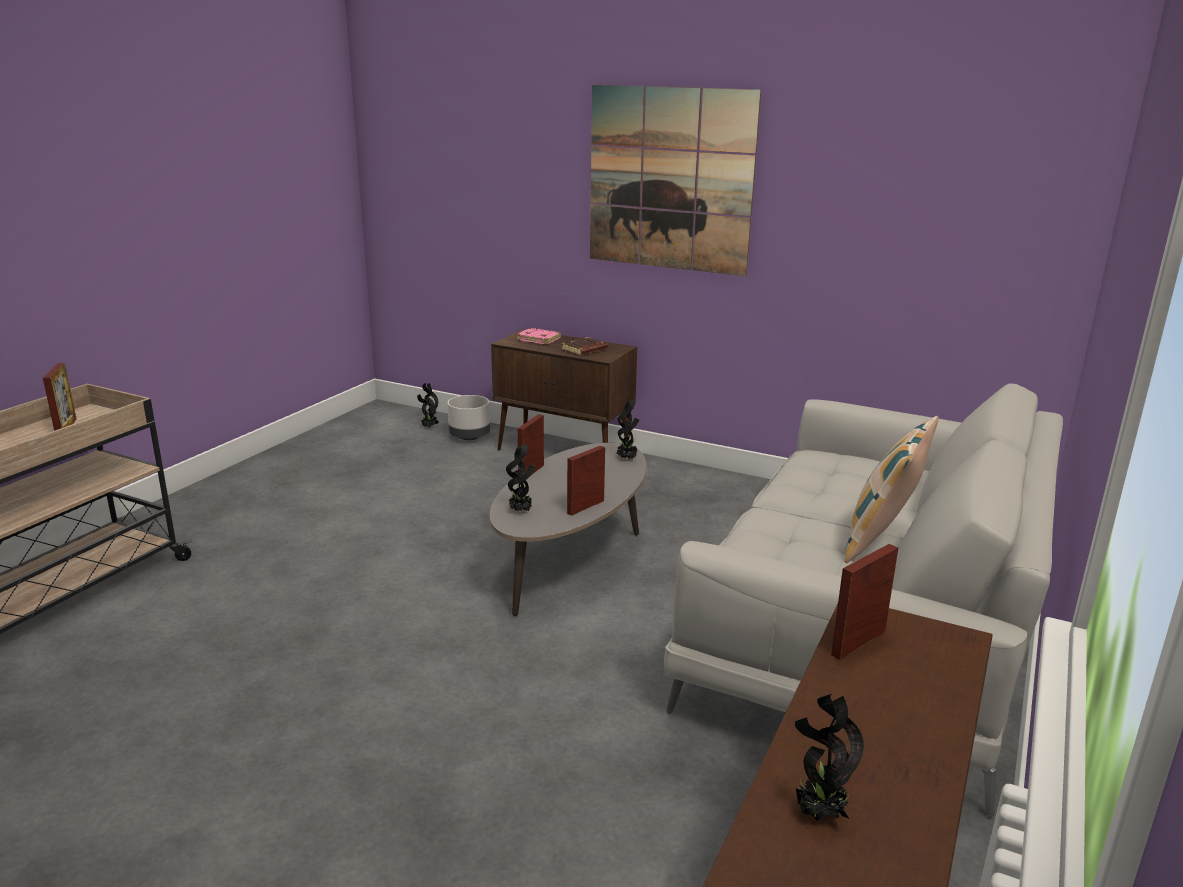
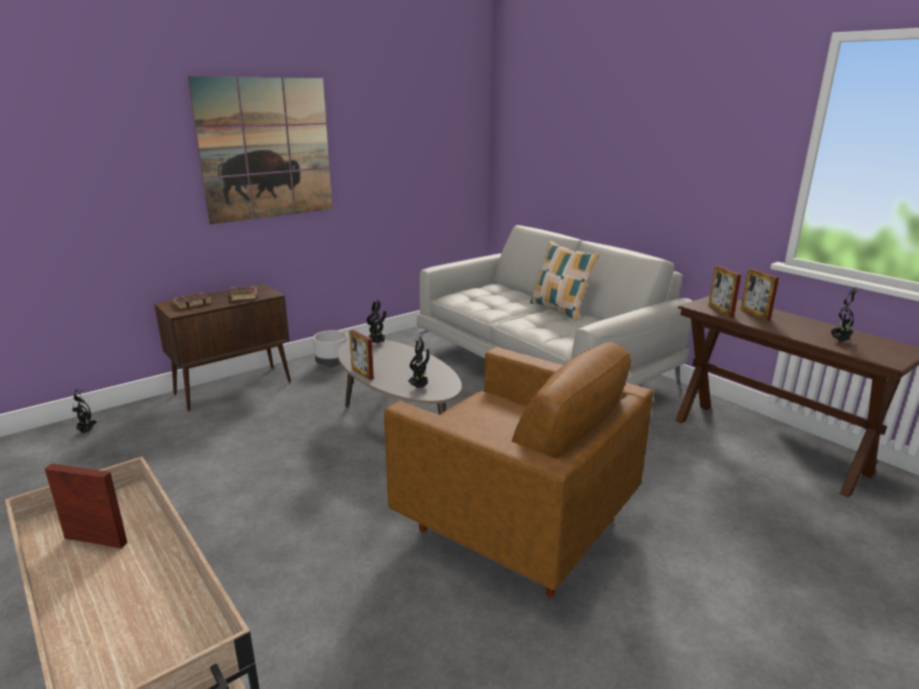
camera: 65 degrees left, 0 degrees up
grey planter [448,395,490,440] -> grey planter moved to [313,330,347,367]
pink book [516,328,561,345] -> brown book [172,292,212,309]
picture frame [567,445,605,516] -> picture frame moved to [741,268,779,321]
none -> brown armchair [384,342,654,597]

